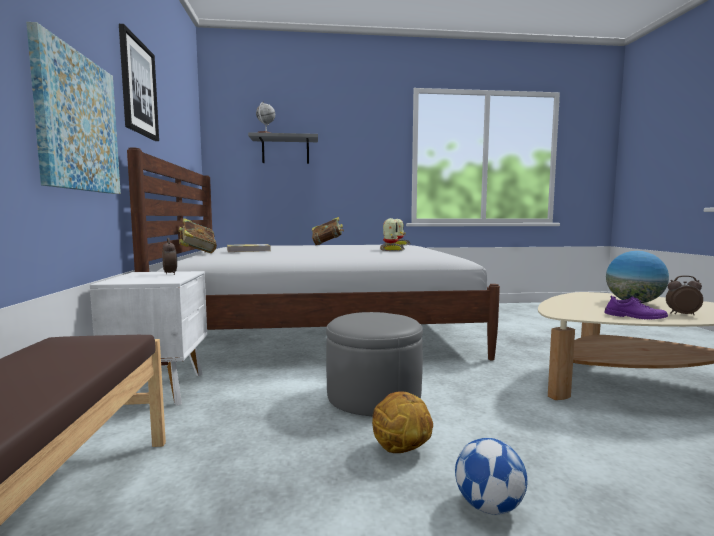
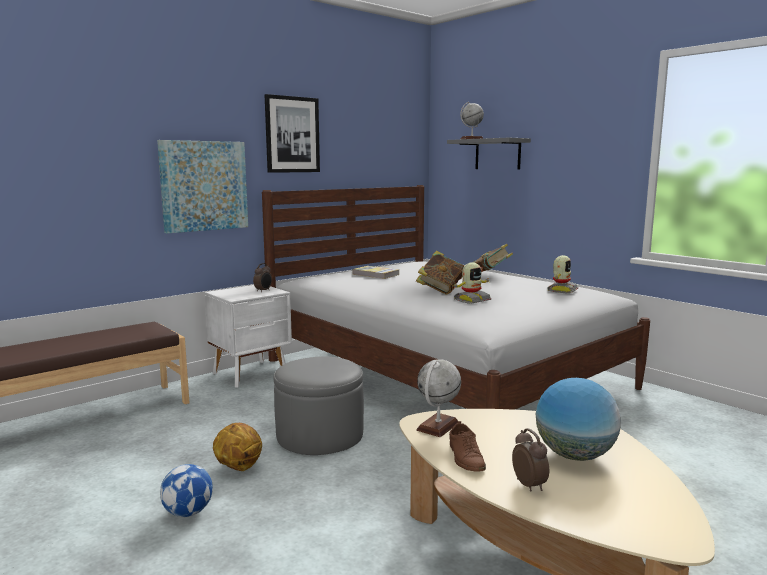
camera: 55 degrees right, 5 degrees up
book [179,218,217,253] -> book moved to [416,251,464,295]
purple shoe [604,296,668,320] -> brown shoe [449,421,486,472]
none -> globe [416,359,461,437]

